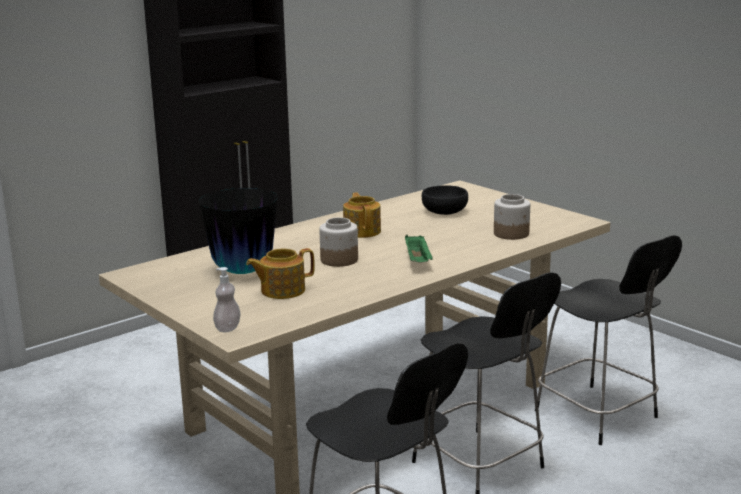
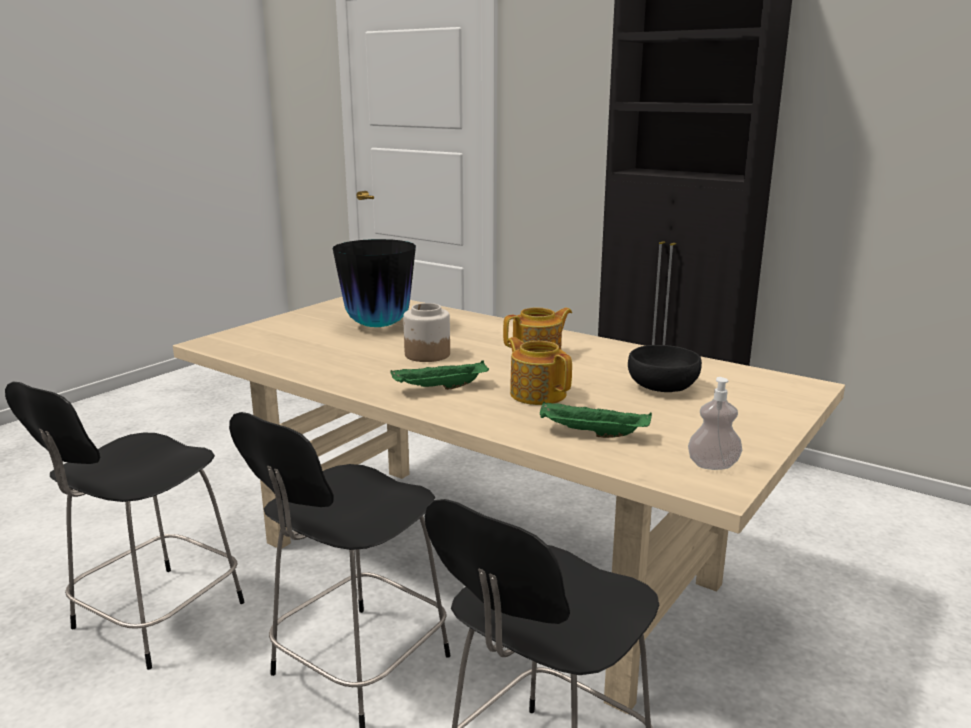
camera: 75 degrees right, 0 degrees up
soap dispenser [213,267,241,332] -> soap dispenser moved to [688,377,742,470]
teapot [246,248,315,299] -> teapot moved to [507,337,572,405]
jar [494,194,530,240] -> green tray [540,402,652,438]

